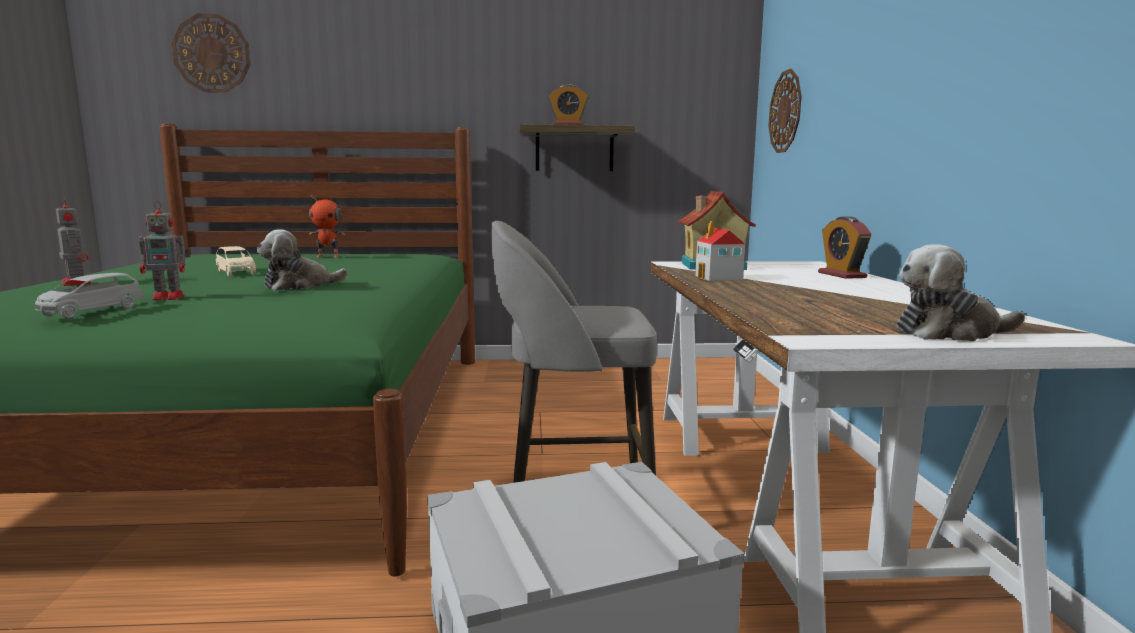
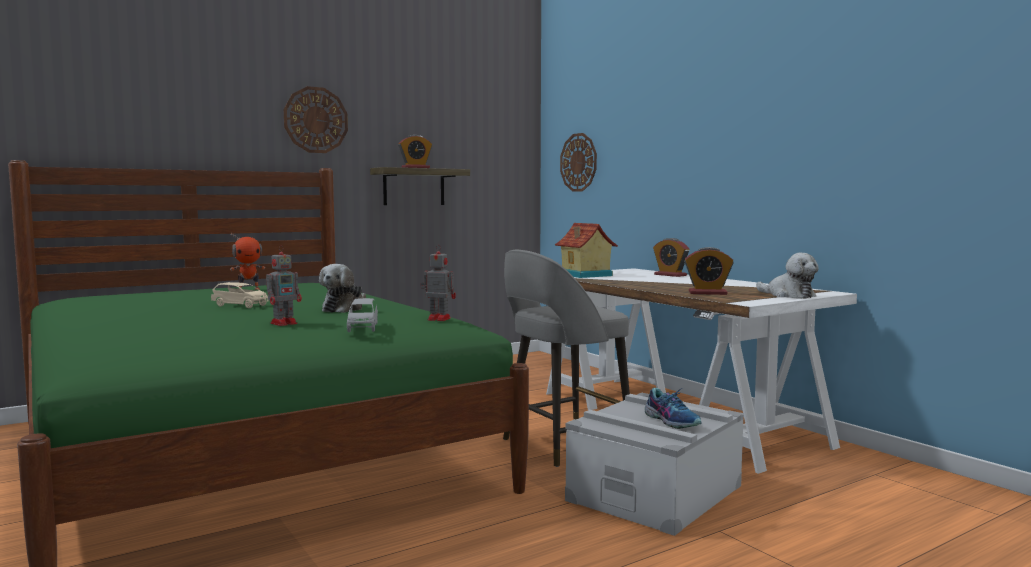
camera: 30 degrees left, 5 degrees down
grey toy car [35,273,143,318] -> grey toy car moved to [347,298,378,332]
toy robot [56,198,93,286] -> toy robot moved to [421,245,456,321]
wall clock [172,14,250,93] -> wall clock moved to [284,86,348,153]
toy house [695,221,745,281] -> none
plush toy [896,244,1025,341] -> plush toy turned 90 degrees counterclockwise [756,253,819,299]
none -> shoe [644,388,702,429]
none -> alarm clock [684,247,734,295]

